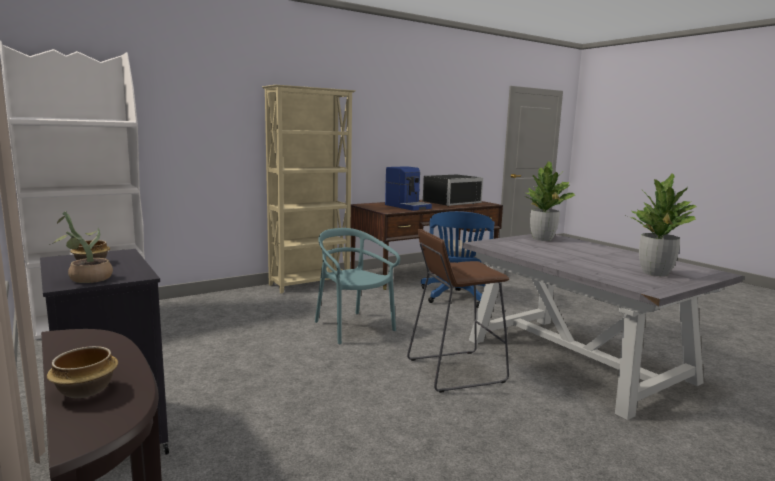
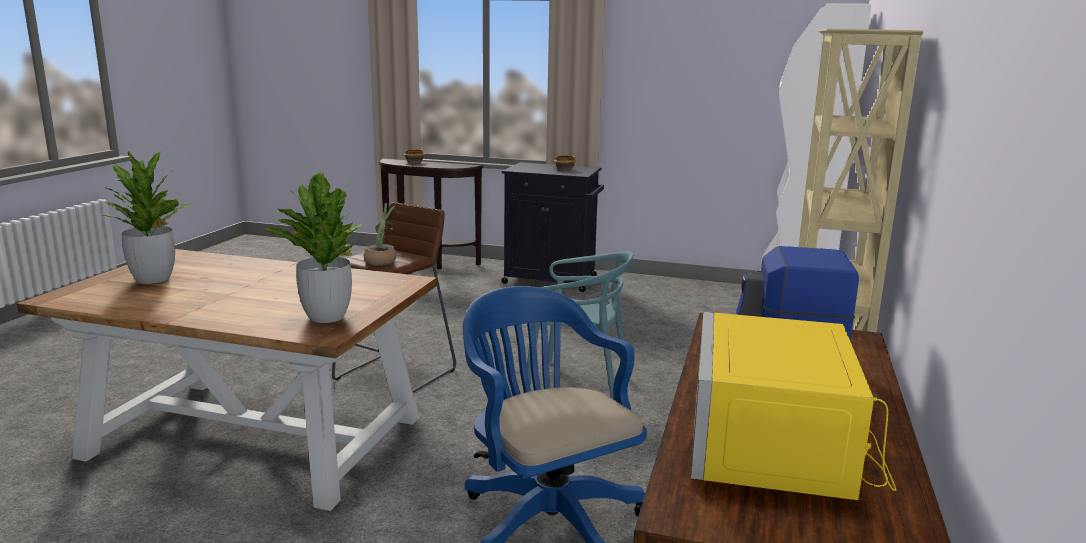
camera: 140 degrees right, 5 degrees up
potted plant [49,211,113,283] -> potted plant moved to [364,203,401,265]
black microwave [422,175,483,207] -> yellow microwave [691,312,896,500]
grey dining table [462,234,743,420] -> brown dining table [17,249,437,511]

